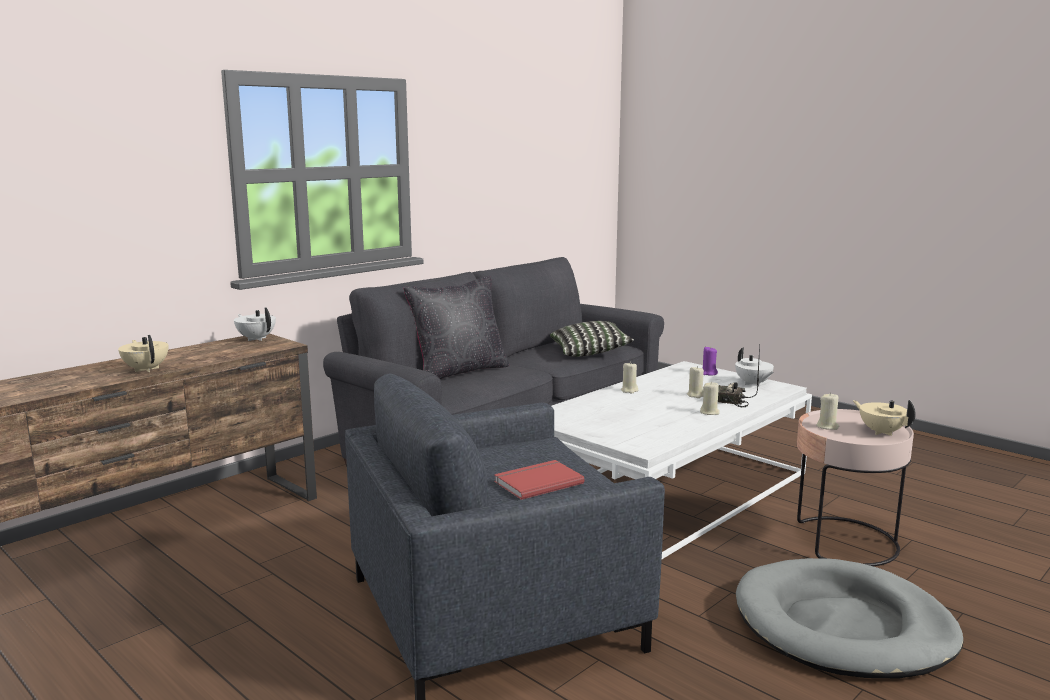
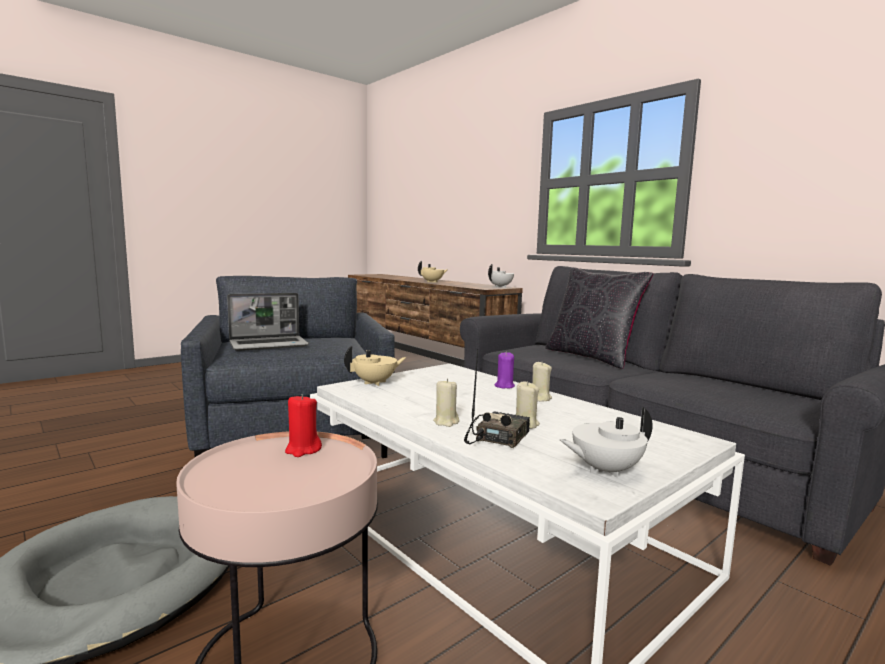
camera: 95 degrees right, 5 degrees down
red book [494,460,584,500] -> laptop [227,293,309,351]
pillow [550,321,634,357] -> none
purple candle [703,346,718,376] -> purple candle moved to [495,352,515,389]
beige candle [816,393,839,430] -> red candle [285,394,322,457]
beige teapot [853,400,916,436] -> beige teapot moved to [344,346,407,386]

